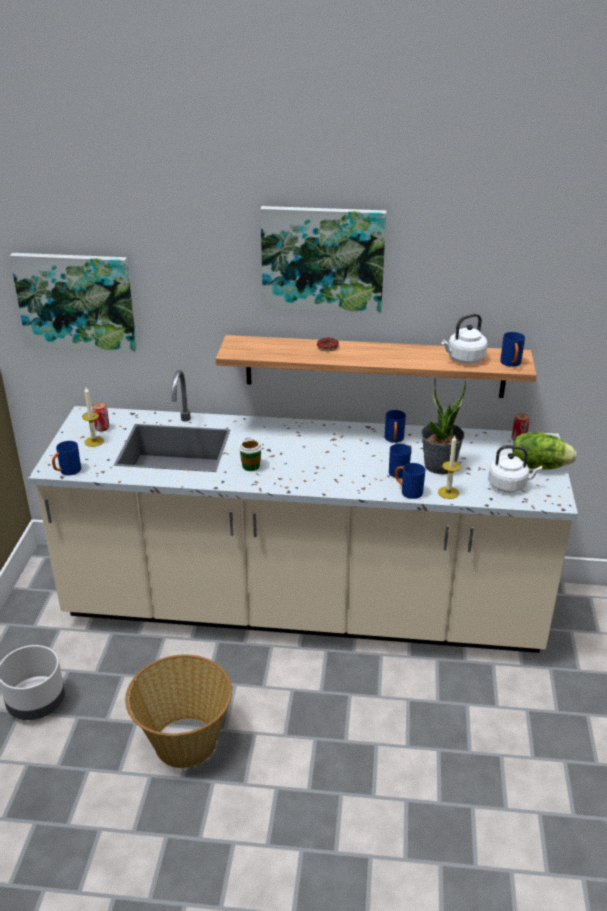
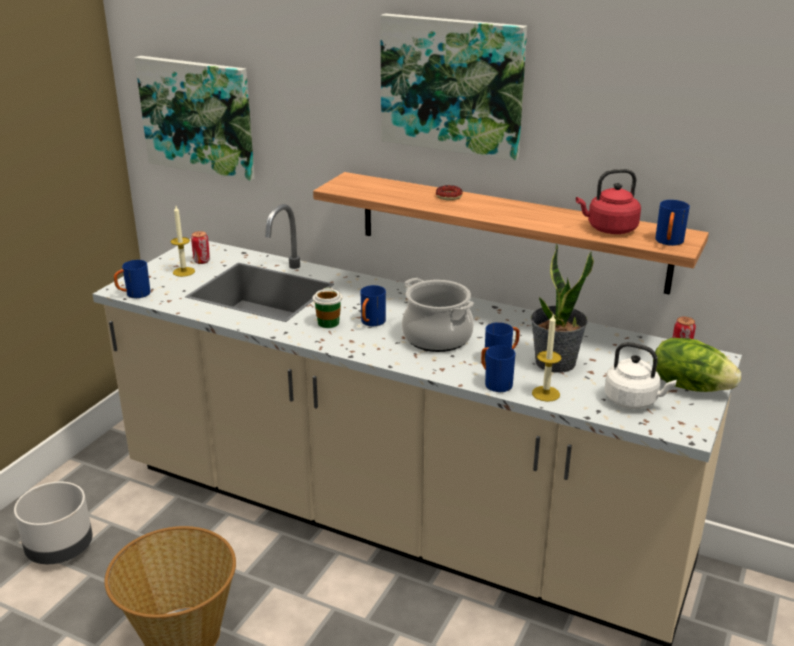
camera: 20 degrees right, 5 degrees down
blue mug [385,410,406,443] -> blue mug moved to [360,285,386,326]
white kettle [441,313,488,364] -> red kettle [576,169,641,234]
none -> cooking pot [402,278,474,352]

